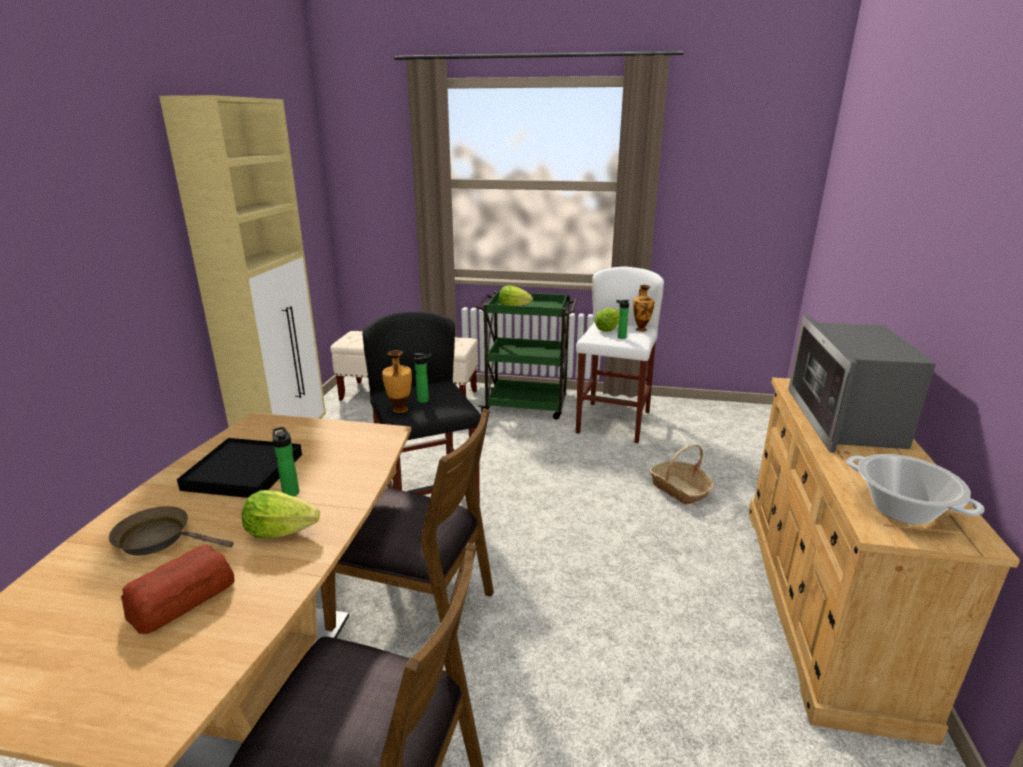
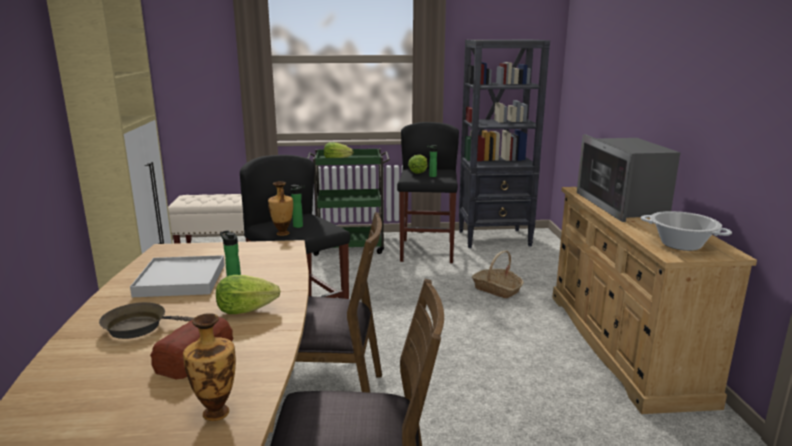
camera: 15 degrees left, 5 degrees down
black tray [177,438,302,498] -> white tray [130,255,225,297]
white stool [576,267,664,443] -> black stool [397,122,459,263]
vase [633,285,654,332] -> vase moved to [183,313,236,421]
none -> black bookcase [459,40,550,248]

